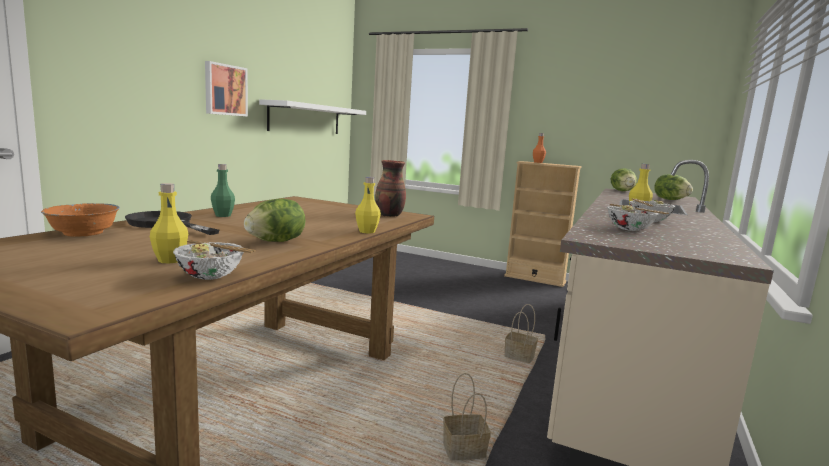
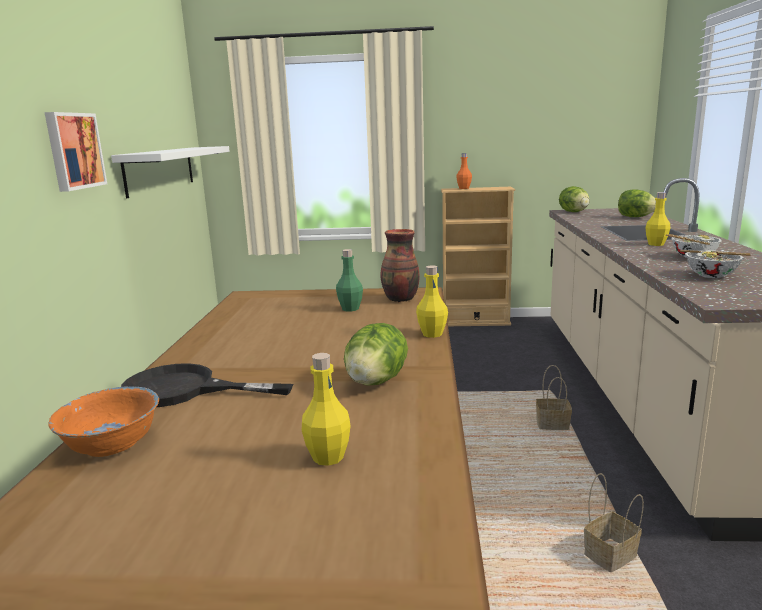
camera: 20 degrees left, 5 degrees up
bowl [173,240,256,280] -> none
green bottle [211,164,235,217] -> green bottle moved to [336,249,363,311]

